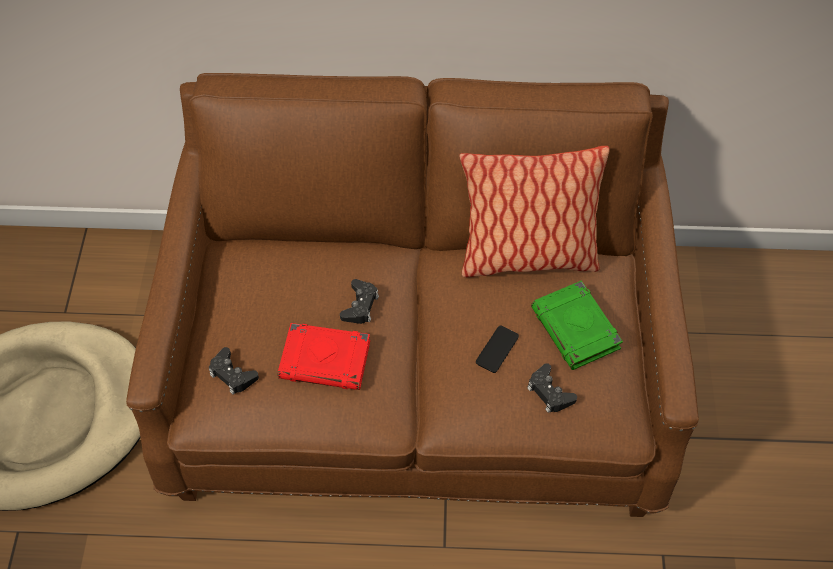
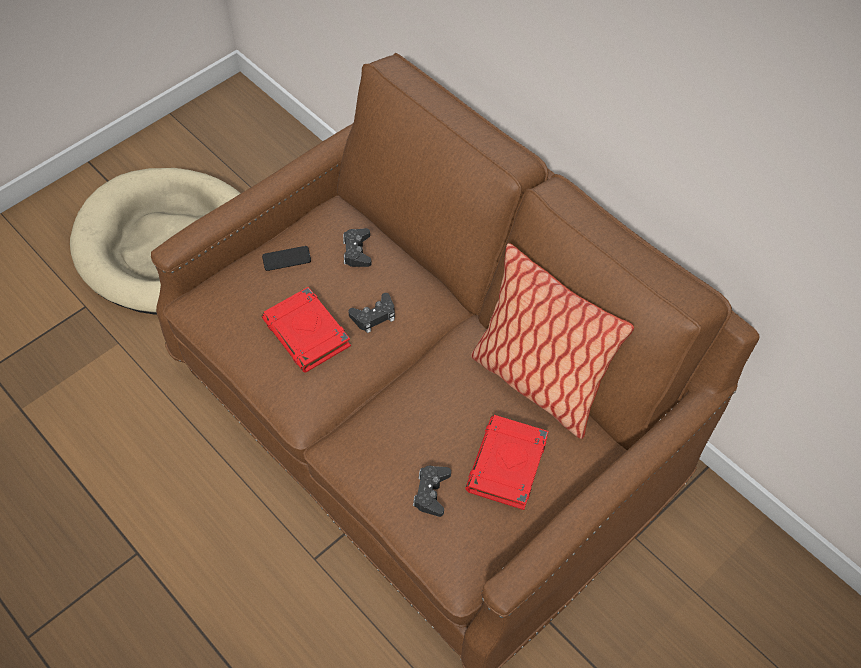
camera: 45 degrees right, 0 degrees up
black game controller [209,347,259,395] -> black game controller moved to [343,228,372,267]
phone [476,325,519,373] -> phone moved to [262,246,311,271]
green book [531,281,623,370] -> red book [465,415,549,510]

